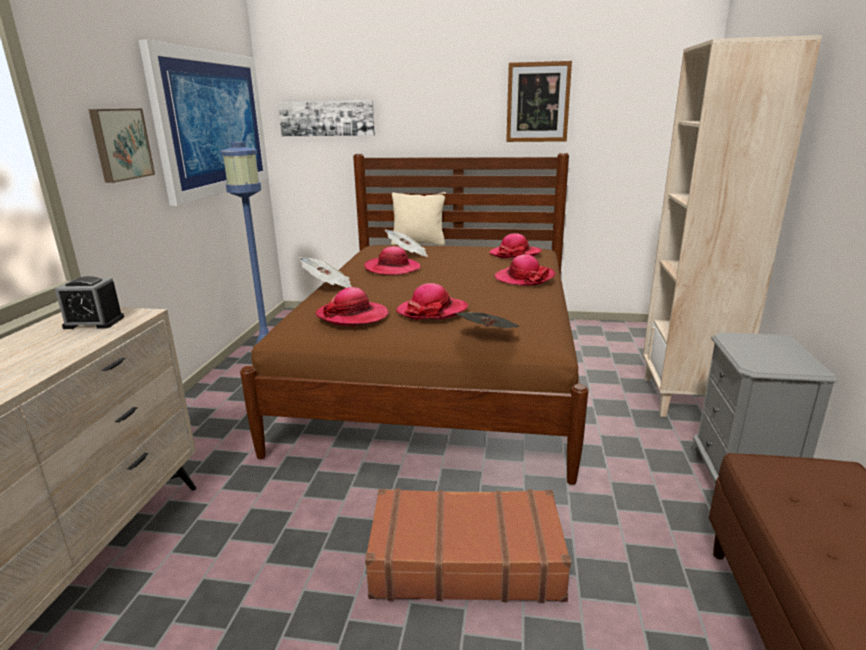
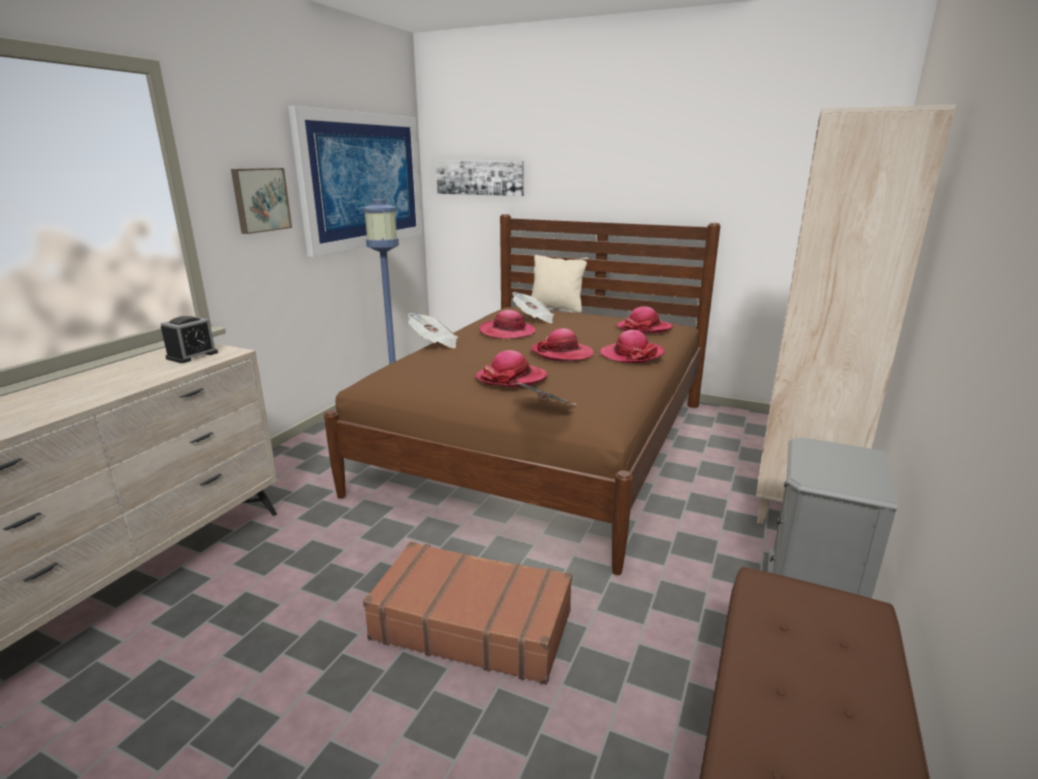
camera: 15 degrees right, 0 degrees up
alarm clock [55,276,124,329] -> alarm clock turned 75 degrees counterclockwise [161,316,218,363]
hat [315,287,389,326] -> hat moved to [530,328,594,362]
picture [506,61,572,142] -> none

